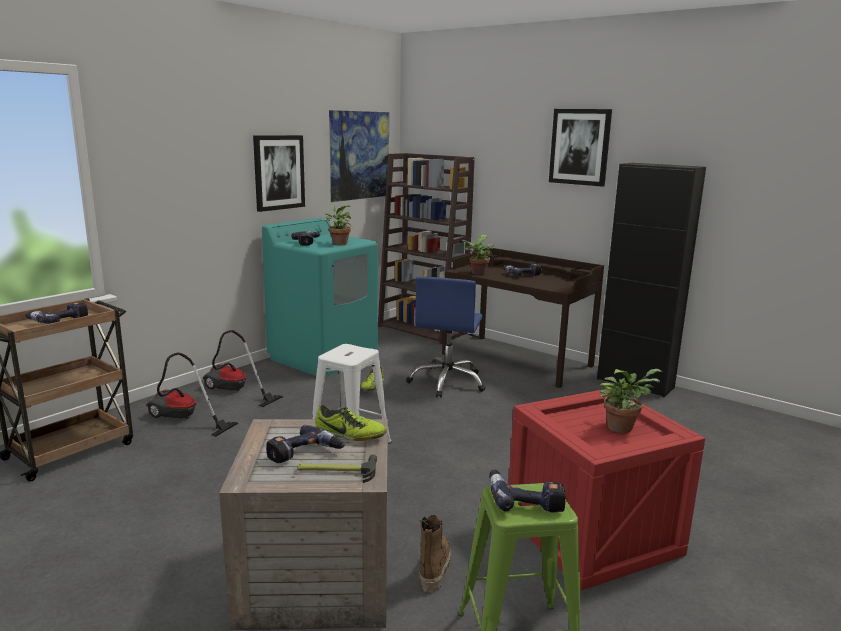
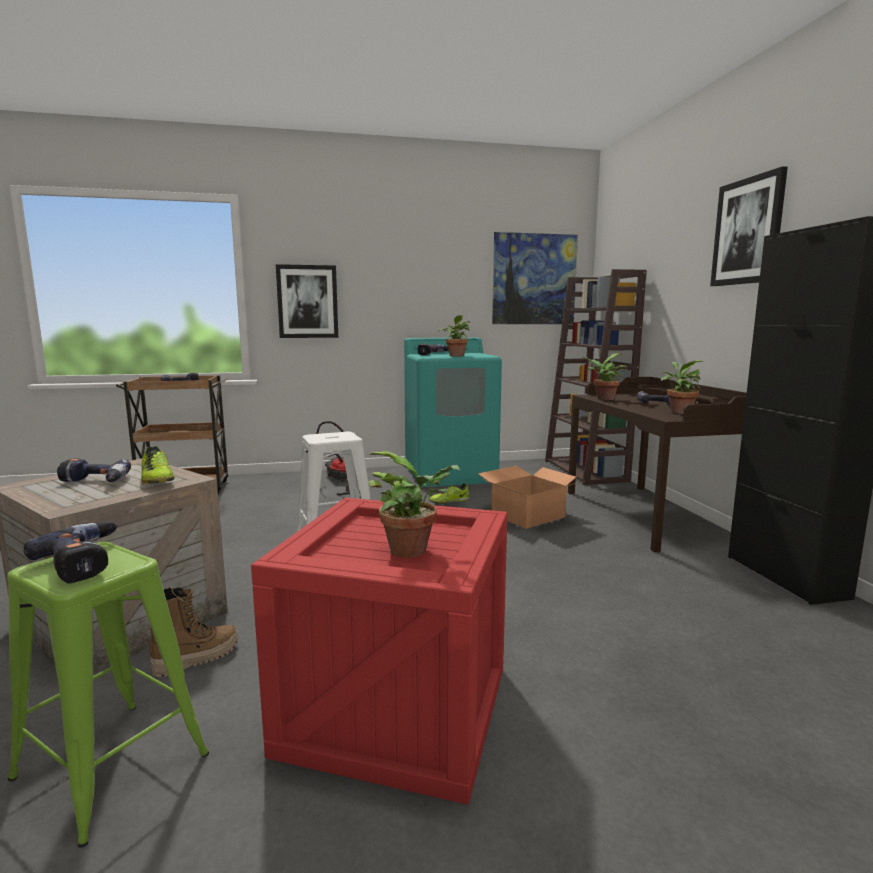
camera: 40 degrees right, 5 degrees down
vacuum cleaner [146,353,238,437] -> none
picture [253,135,305,212] -> picture moved to [276,264,338,338]
hammer [297,455,377,483] -> none
blue office chair [406,276,486,398] -> cardboard box [478,466,583,529]
none -> potted plant [661,360,703,414]

